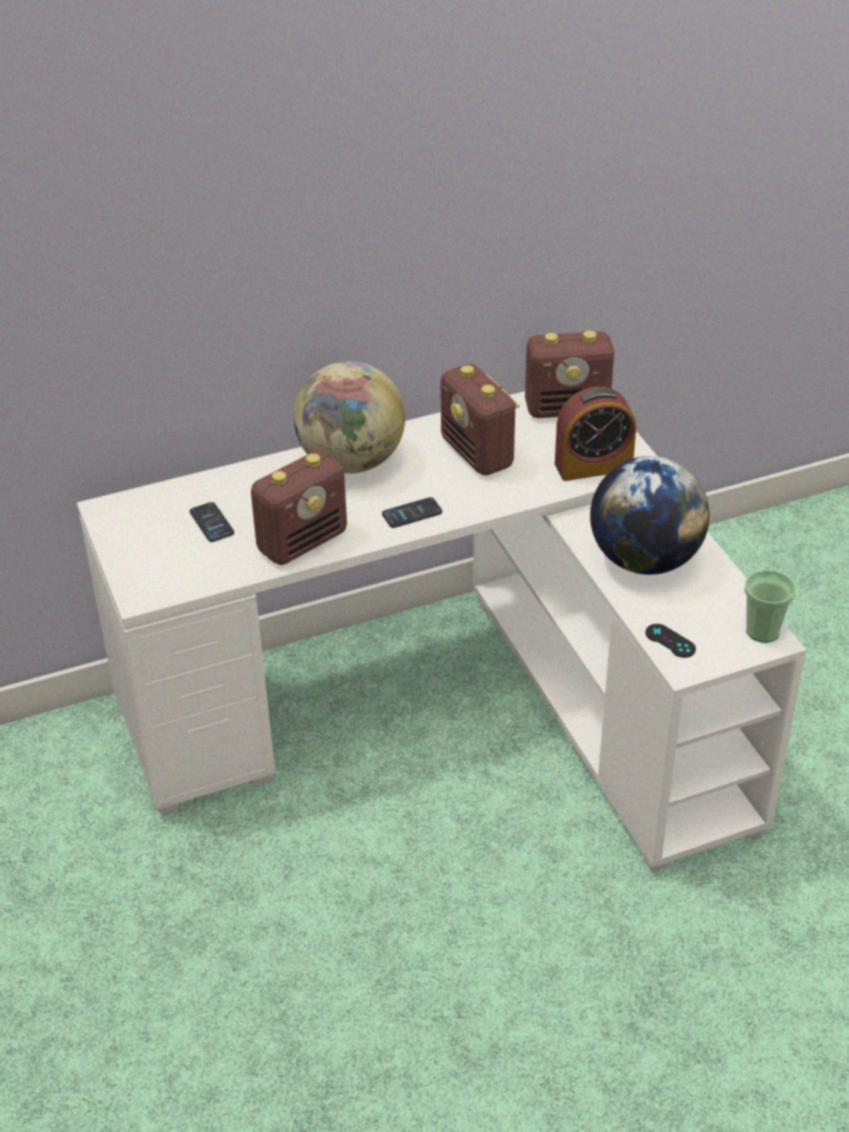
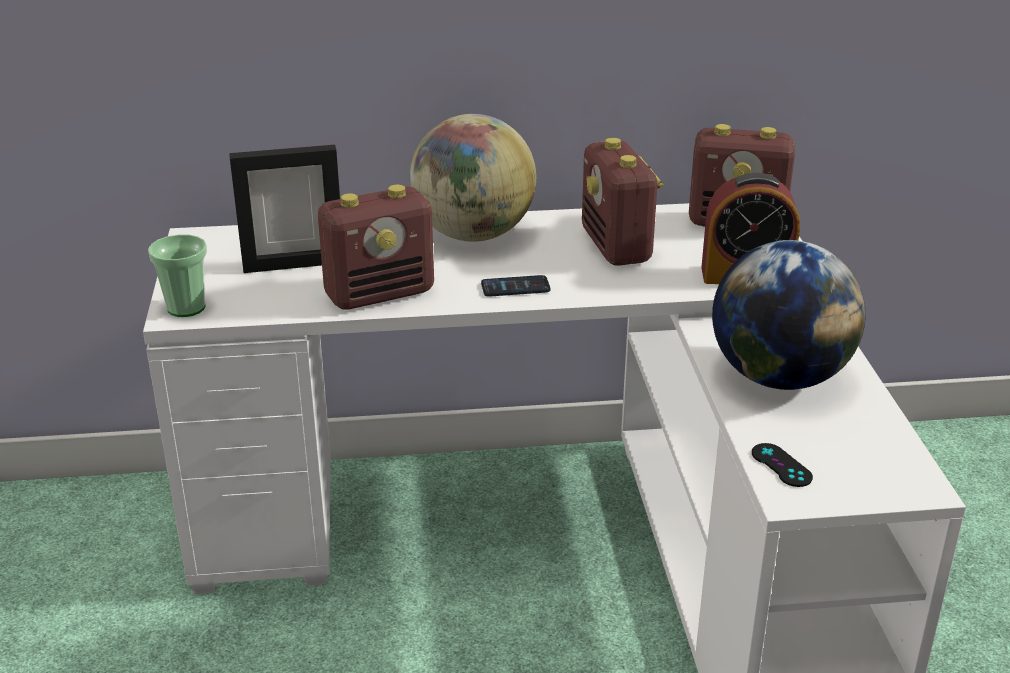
camera: 15 degrees right, 10 degrees down
phone [190,502,234,542] -> picture frame [229,145,340,273]
cup [745,570,796,643] -> cup moved to [148,234,207,317]

